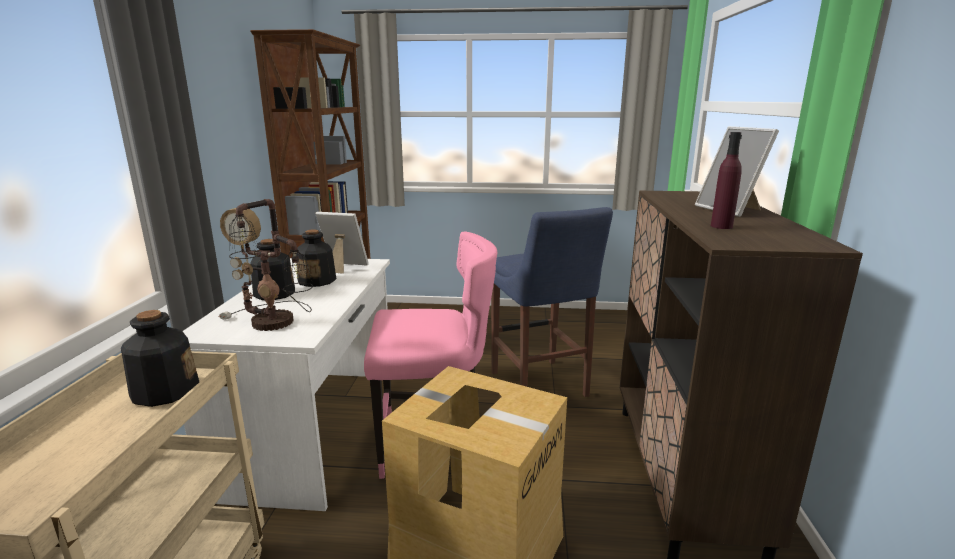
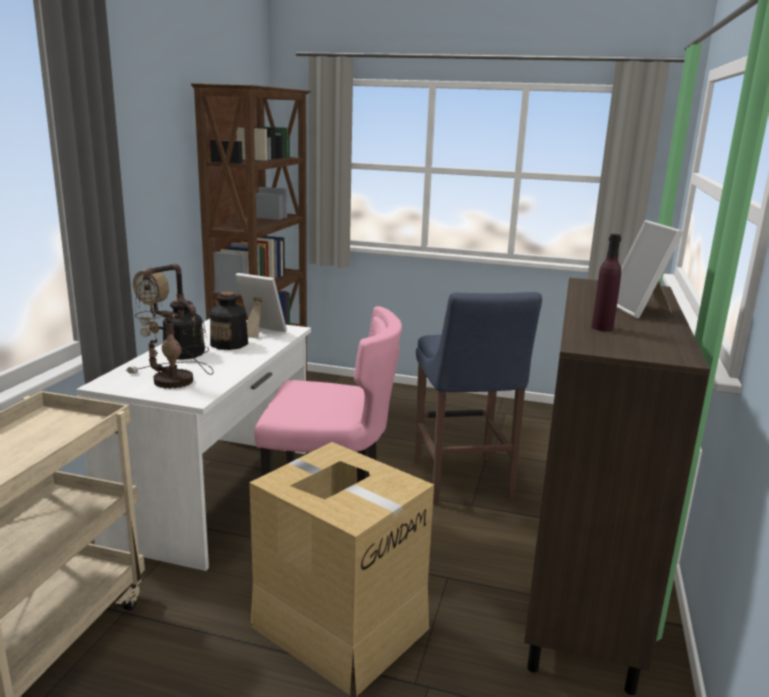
camera: 10 degrees right, 0 degrees up
bottle [121,310,199,407] -> none

